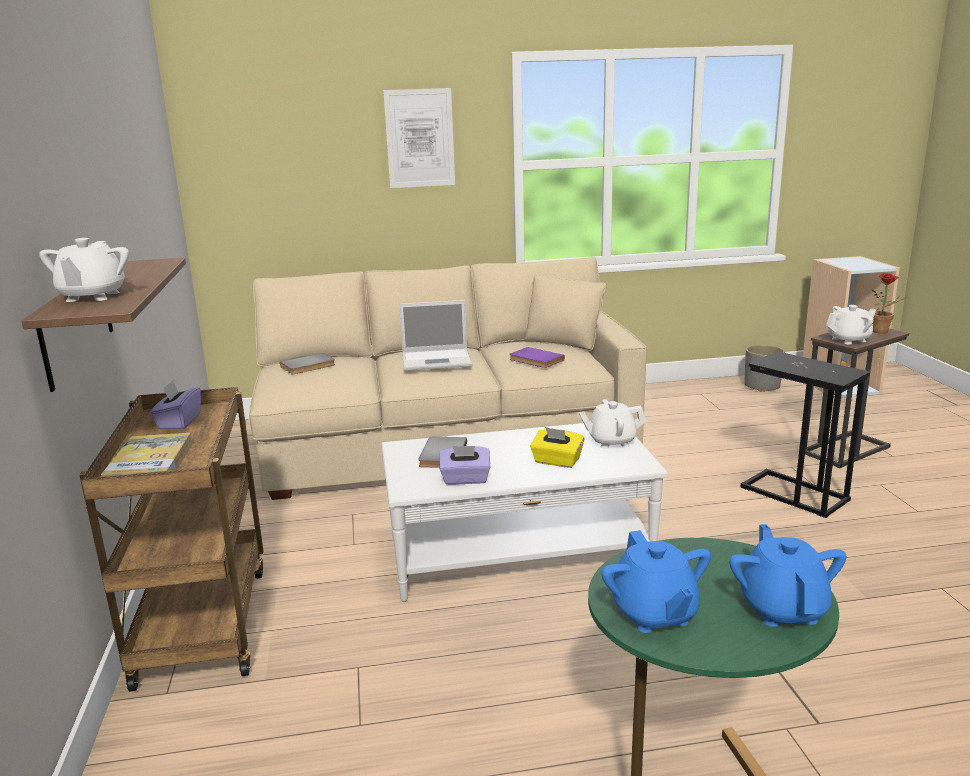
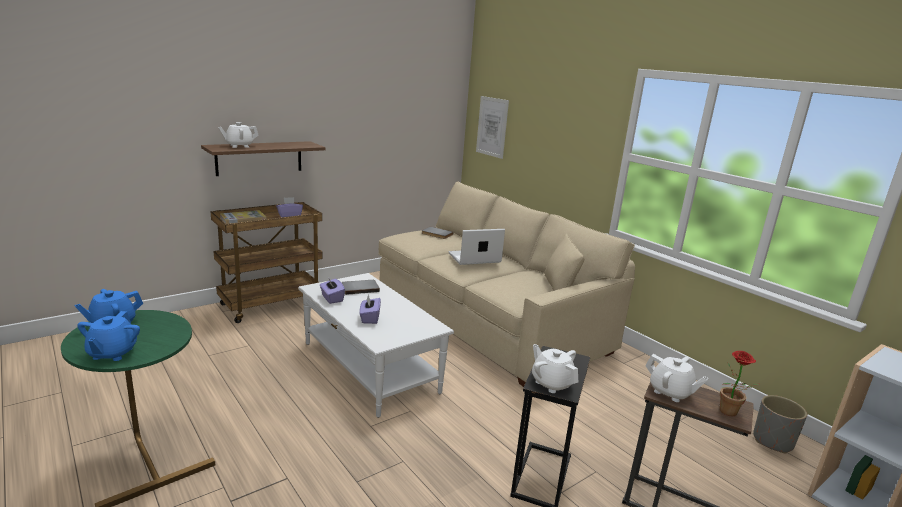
camera: 60 degrees right, 0 degrees up
picture [383,88,455,188] -> picture moved to [476,96,509,159]
laptop [399,300,472,371] -> laptop turned 105 degrees clockwise [449,229,505,265]
purple book [510,347,565,368] -> none
yellow tissue box [530,427,585,468] -> purple tissue box [359,294,381,324]
white teapot [579,399,646,449] -> white teapot moved to [532,344,578,393]
blue teapot [729,524,847,627] -> blue teapot turned 120 degrees clockwise [77,311,140,361]

